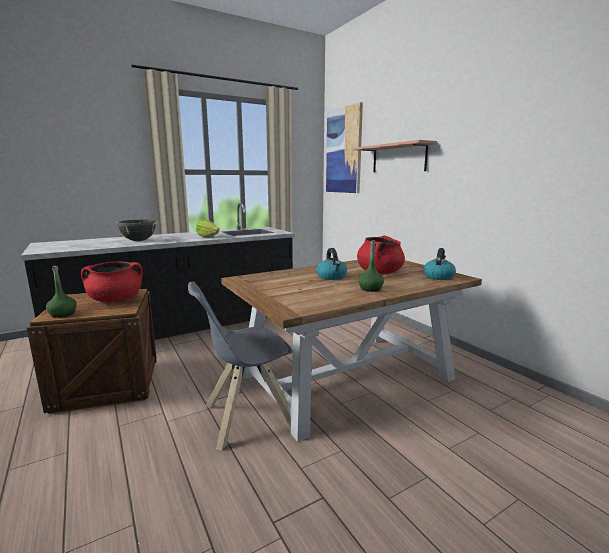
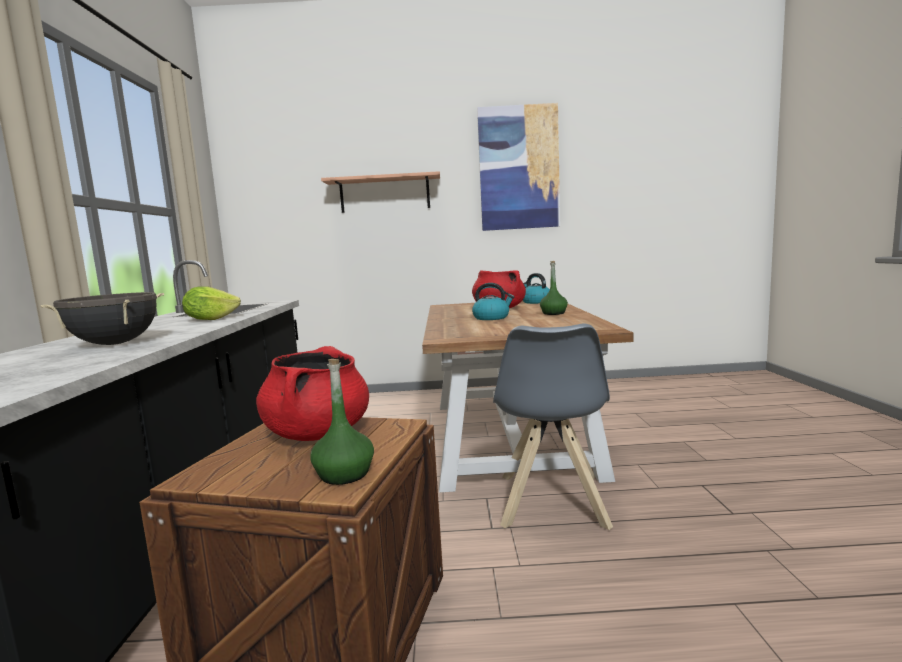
camera: 60 degrees left, 5 degrees down
picture [326,102,363,193] -> picture moved to [477,103,560,231]

